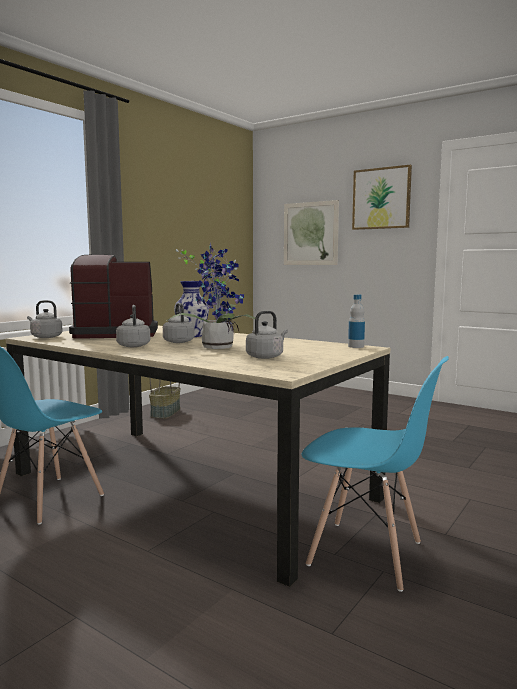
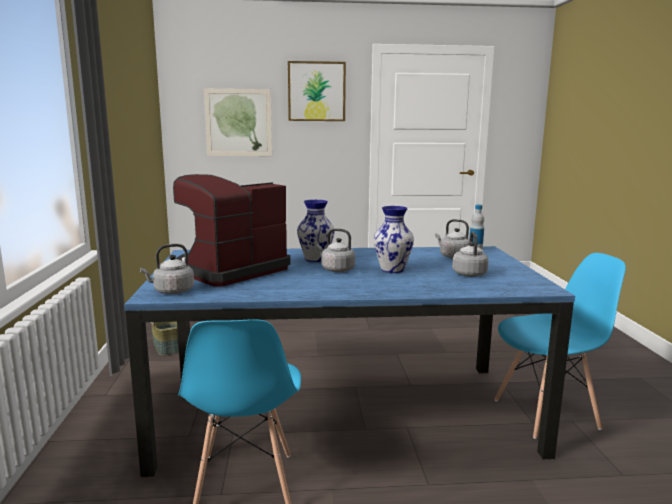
camera: 40 degrees left, 5 degrees up
beige dining table [6,325,390,587] -> blue dining table [124,246,575,477]
grey kettle [116,305,151,347] -> grey kettle moved to [435,219,470,259]
potted plant [165,243,255,349] -> vase [374,206,414,273]

